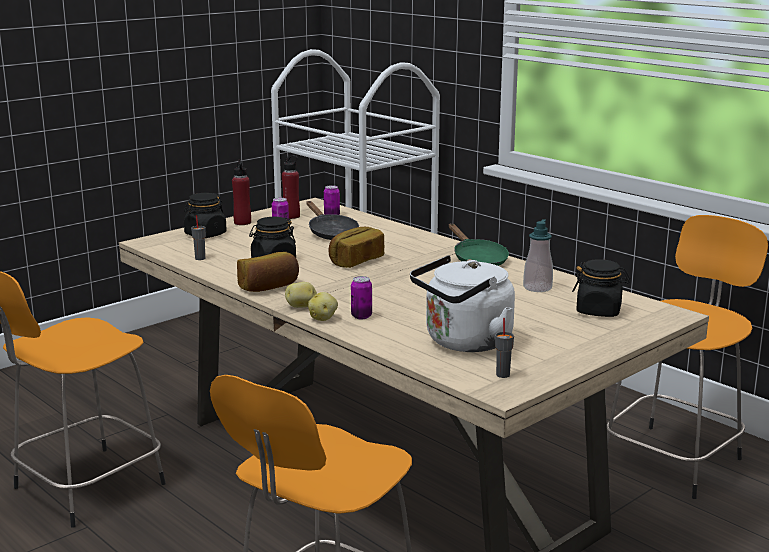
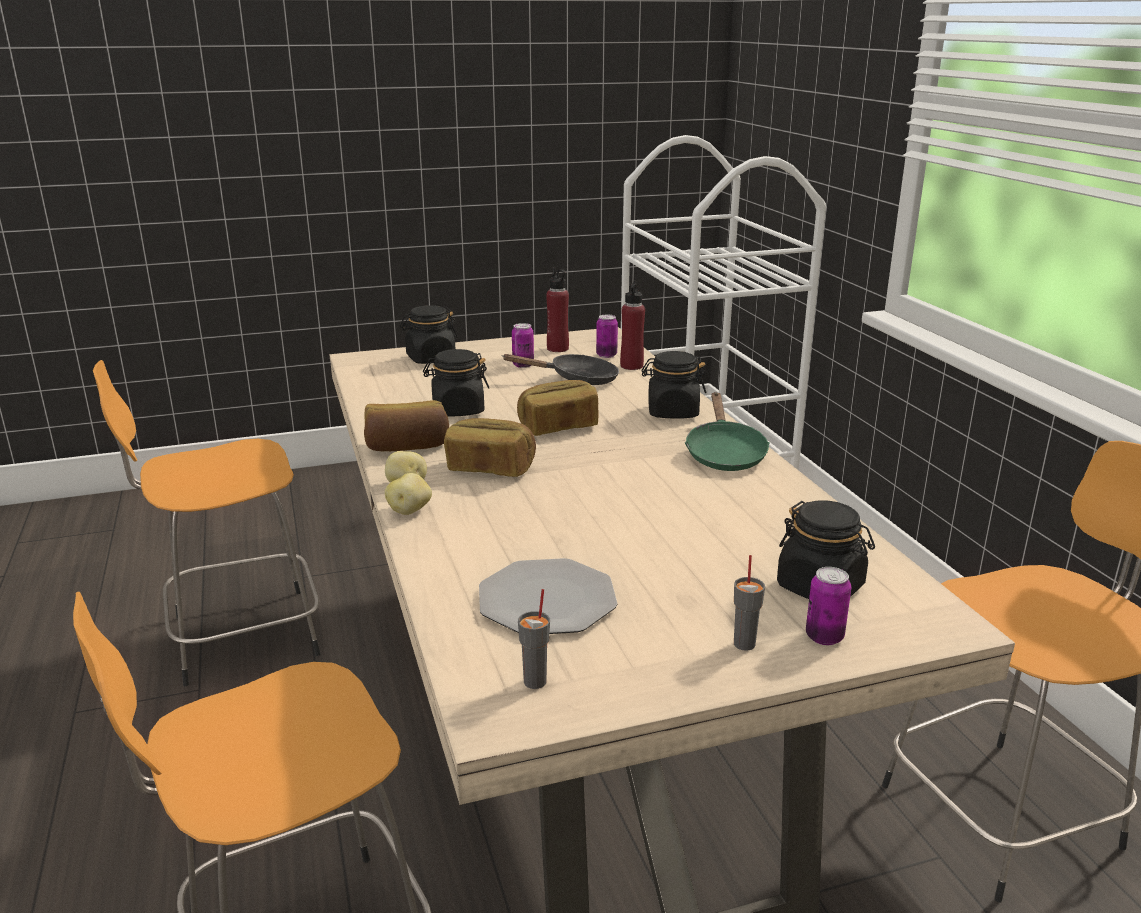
camera: 25 degrees right, 5 degrees up
grey cup [191,215,206,260] -> grey cup moved to [734,555,765,651]
red bottle [232,159,251,225] -> red bottle moved to [620,281,645,370]
black frying pan [306,201,359,240] -> black frying pan turned 90 degrees counterclockwise [501,354,619,385]
can [351,276,372,319] -> can moved to [806,567,851,645]
white kettle [410,255,515,352] -> plate [479,558,618,634]
soap dispenser [523,219,553,292] -> none
none -> bread [444,418,536,477]
none -> black jar [641,351,707,419]

